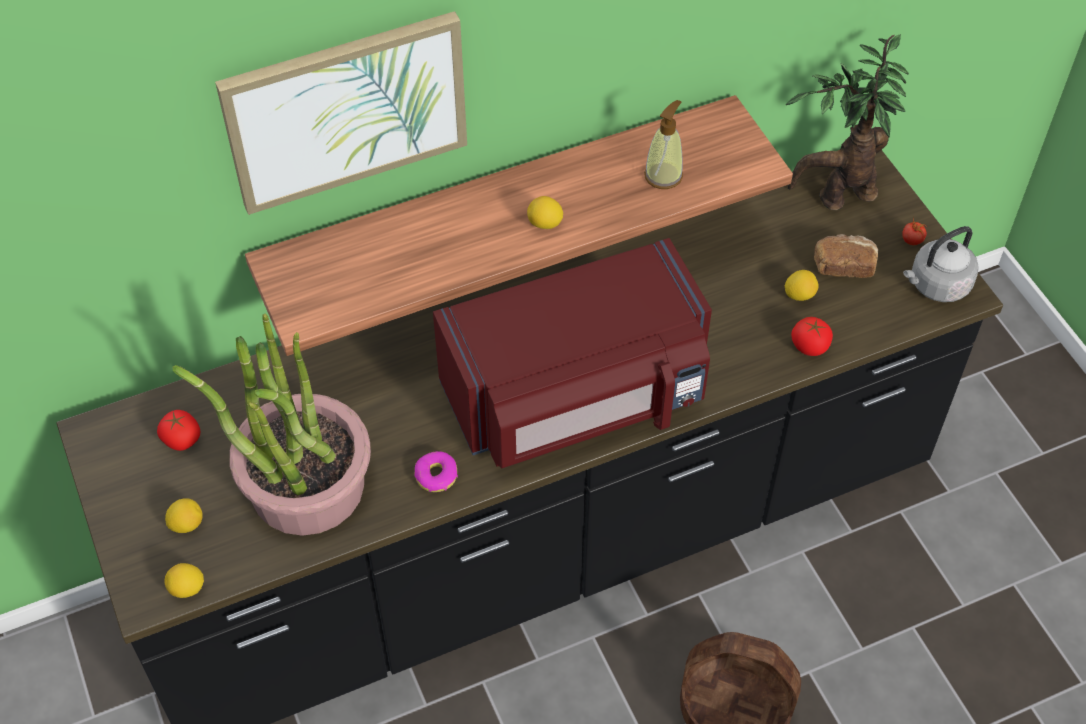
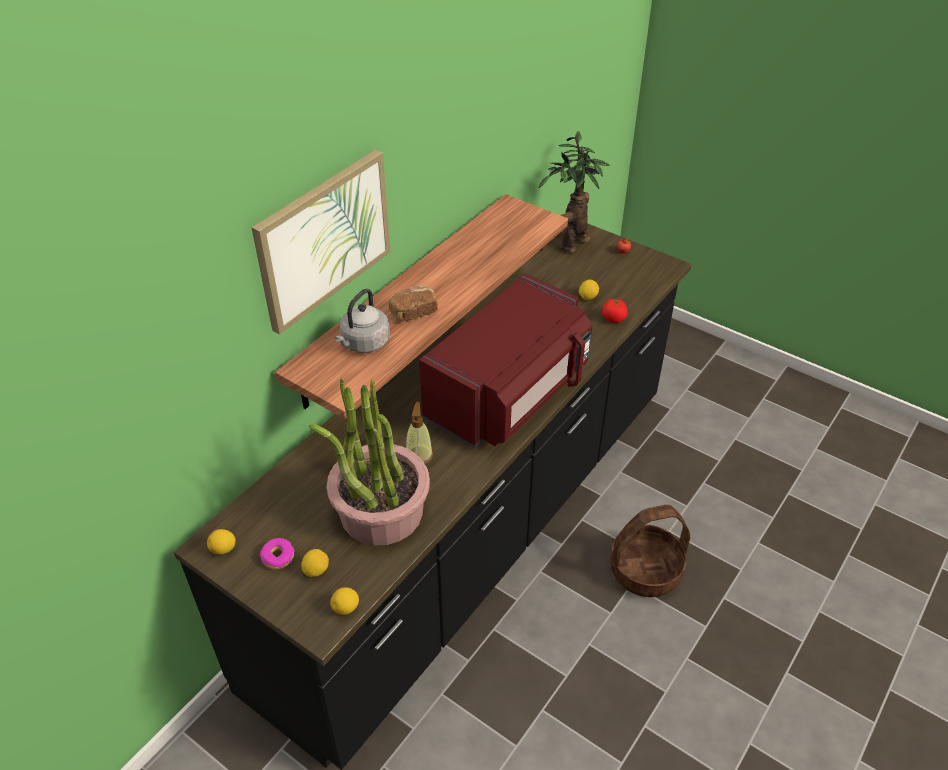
camera: 30 degrees left, 10 degrees down
tomato [157,410,200,451] -> none
donut [415,451,458,492] -> donut moved to [260,538,295,569]
lemon [527,196,563,229] -> lemon moved to [207,529,236,555]
soap dispenser [644,100,683,189] -> soap dispenser moved to [406,402,433,464]
bread [814,234,878,278] -> bread moved to [389,286,438,322]
grey kettle [903,226,979,302] -> grey kettle moved to [335,289,390,353]

